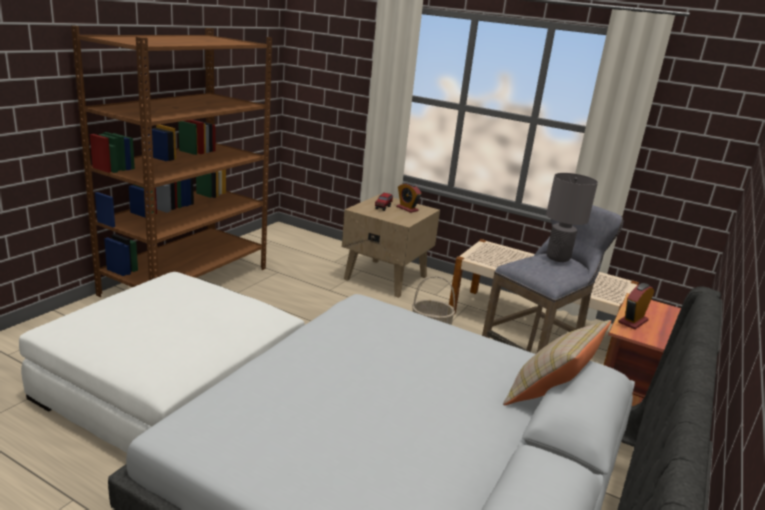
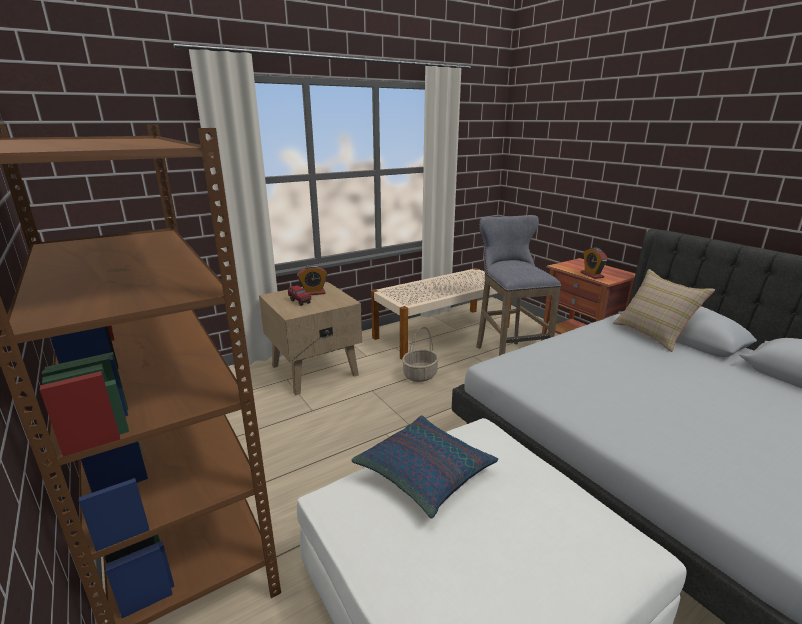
camera: 60 degrees left, 0 degrees up
grey table lamp [546,173,598,262] -> none
none -> blue pillow [352,415,498,519]

